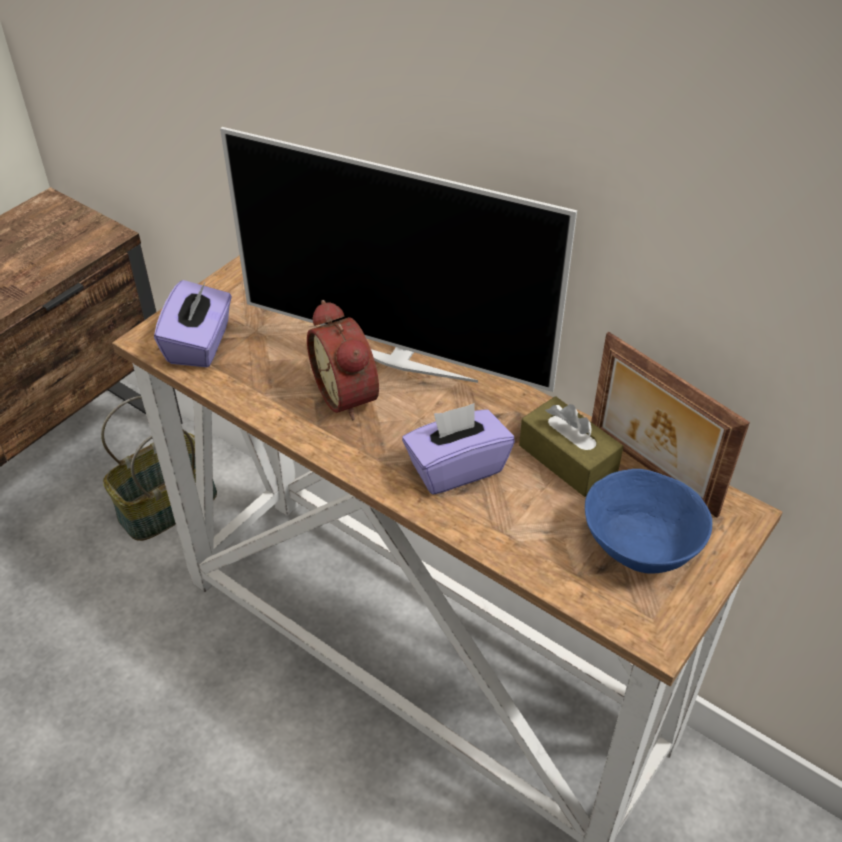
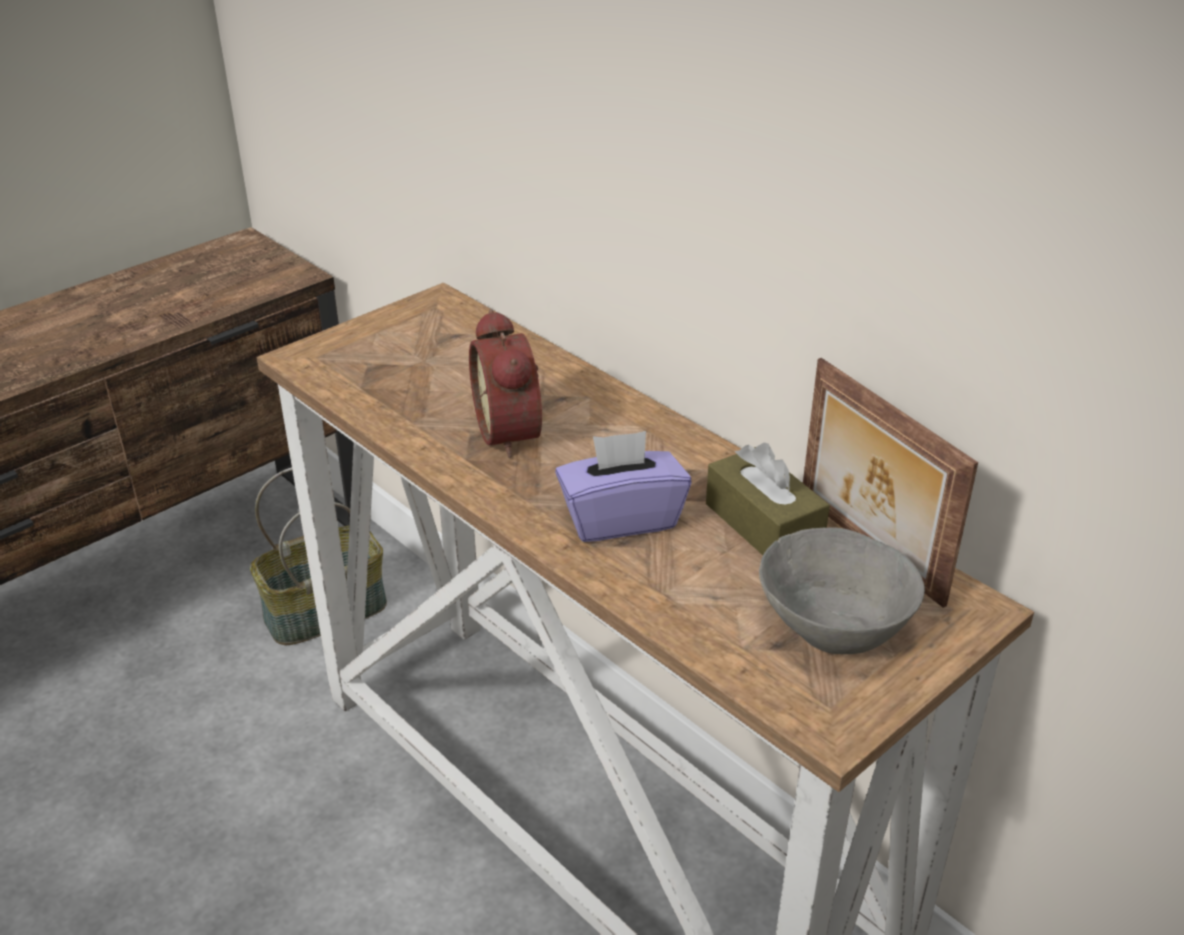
camera: 10 degrees right, 10 degrees down
purple tissue box [154,280,232,367] -> none
television [220,127,577,392] -> none
blue bowl [585,469,712,574] -> grey bowl [759,527,925,654]

